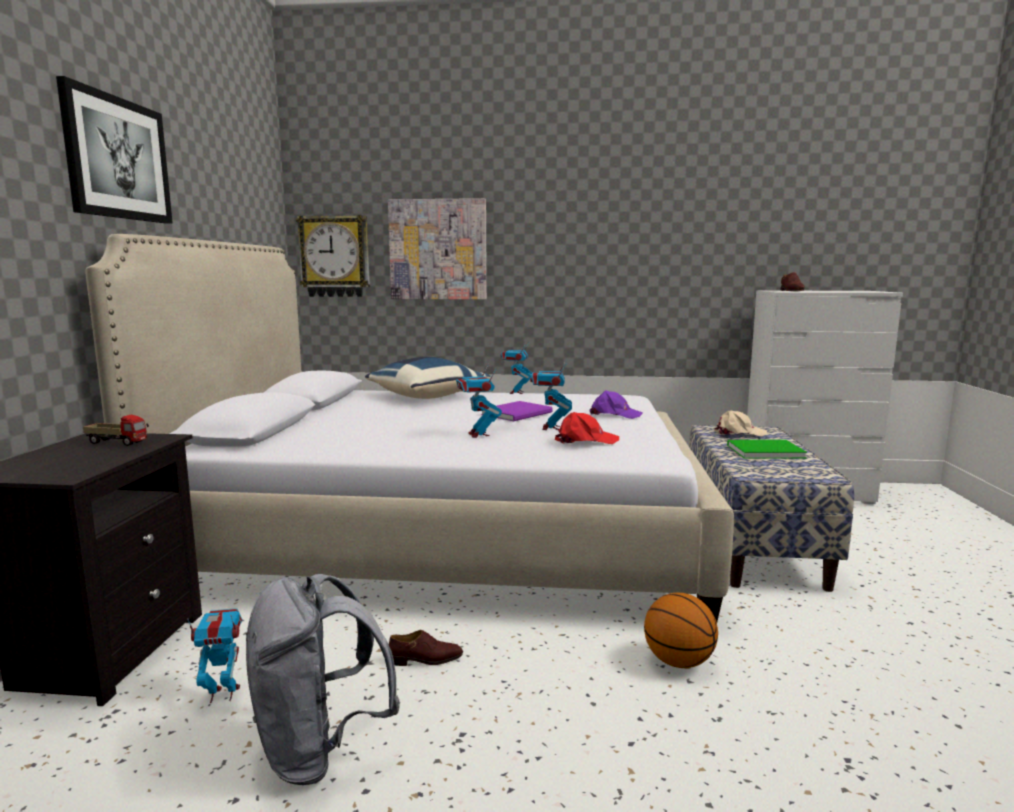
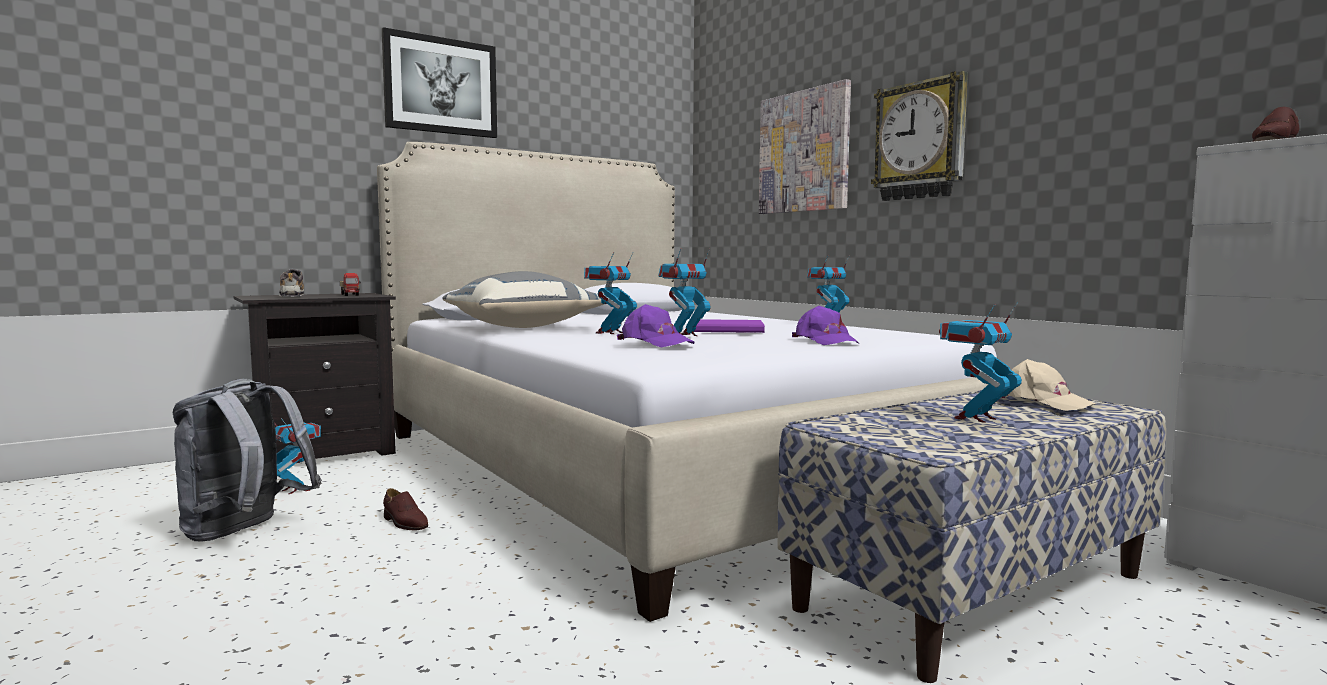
camera: 50 degrees right, 5 degrees down
wall clock [296,215,370,297] -> wall clock moved to [871,71,968,201]
blue pillow [365,357,490,399] -> none
red cap [555,412,619,444] -> purple cap [617,304,694,347]
basketball [644,593,718,668] -> none
green book [727,440,807,459] -> toy robot [939,302,1022,423]
none -> shoe [279,269,304,297]
none -> grey pillow [442,271,604,328]

